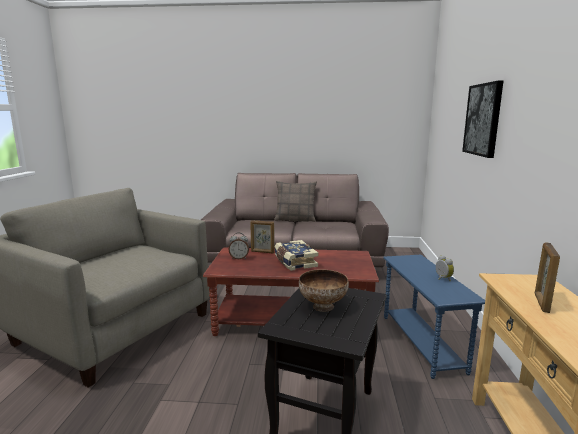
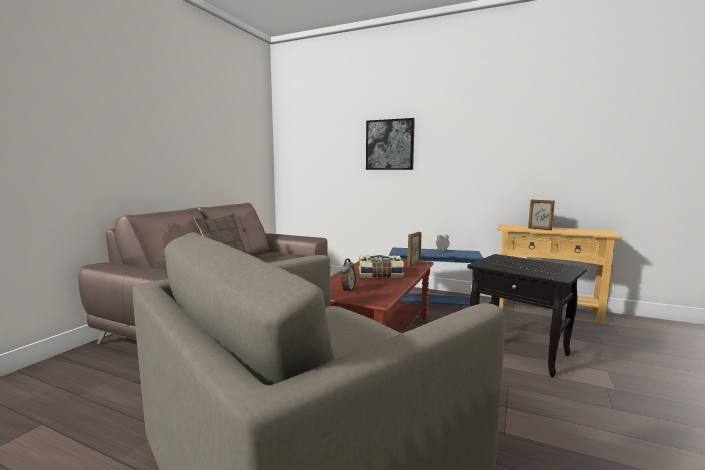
camera: 70 degrees left, 5 degrees down
picture frame [251,220,274,254] -> picture frame moved to [407,232,421,267]
bowl [299,269,349,312] -> none

